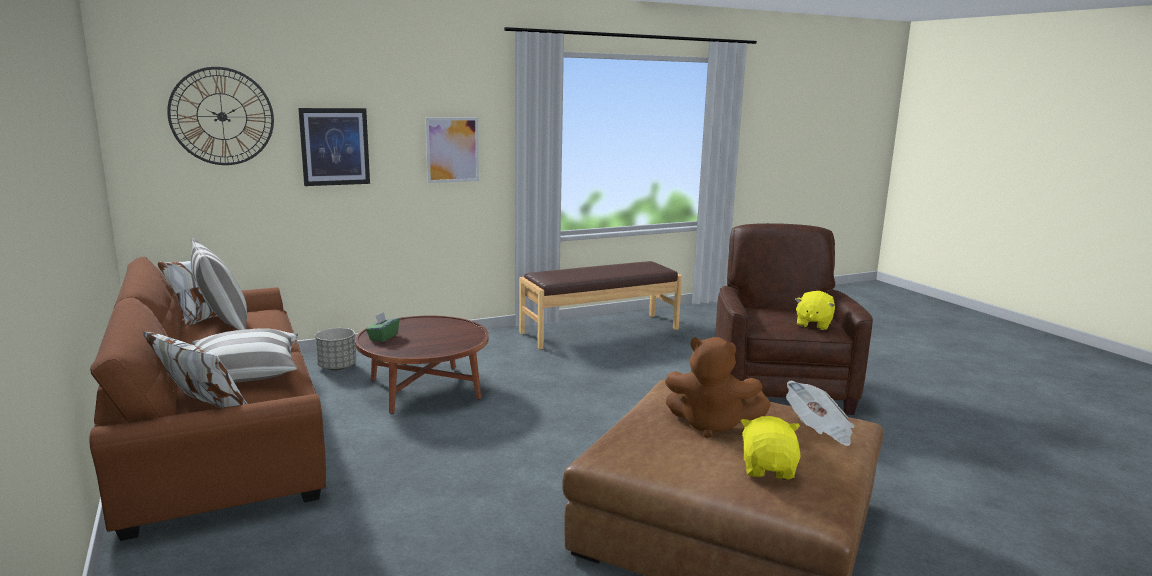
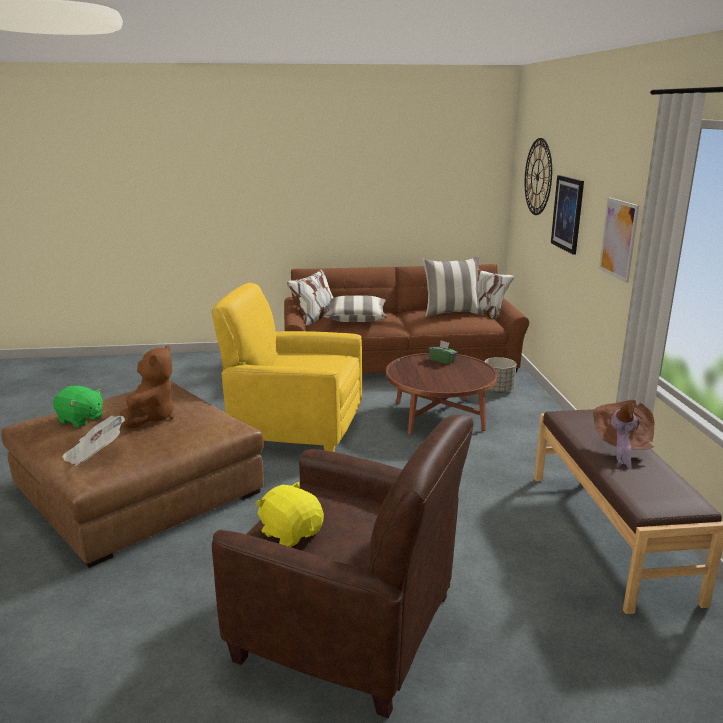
camera: 110 degrees right, 5 degrees up
brown plush toy [665,337,771,438] -> brown plush toy turned 150 degrees clockwise [120,345,175,428]
yellow plush toy [741,416,800,480] -> green plush toy [53,386,103,428]
none -> yellow armchair [212,283,362,452]
none -> brown hat [593,399,654,469]

